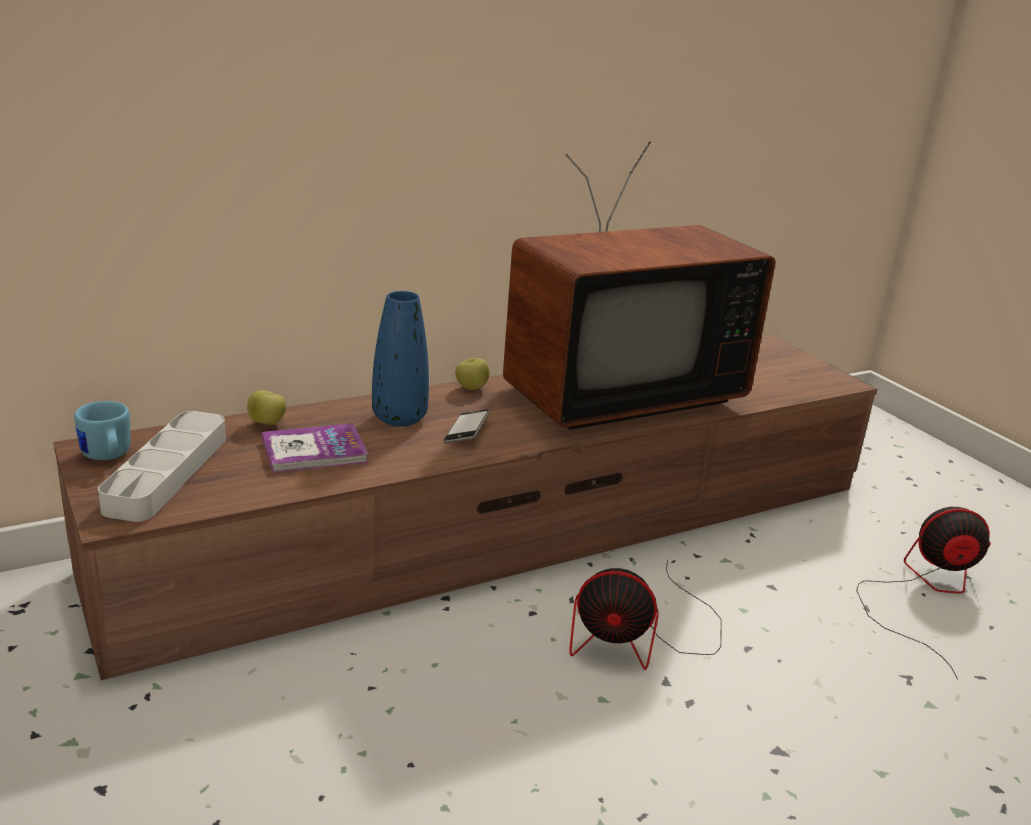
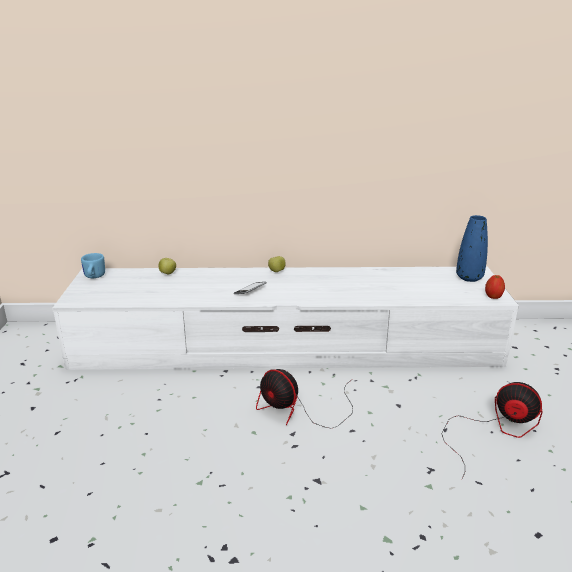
camera: 30 degrees right, 0 degrees up
brown tv stand [53,335,877,680] -> white tv stand [52,267,519,370]
grey tray [98,411,226,522] -> none
book [262,423,368,473] -> none
blue vase [372,291,429,426] -> blue vase moved to [456,215,488,282]
television [503,141,775,430] -> none
none -> apple [485,275,505,299]

